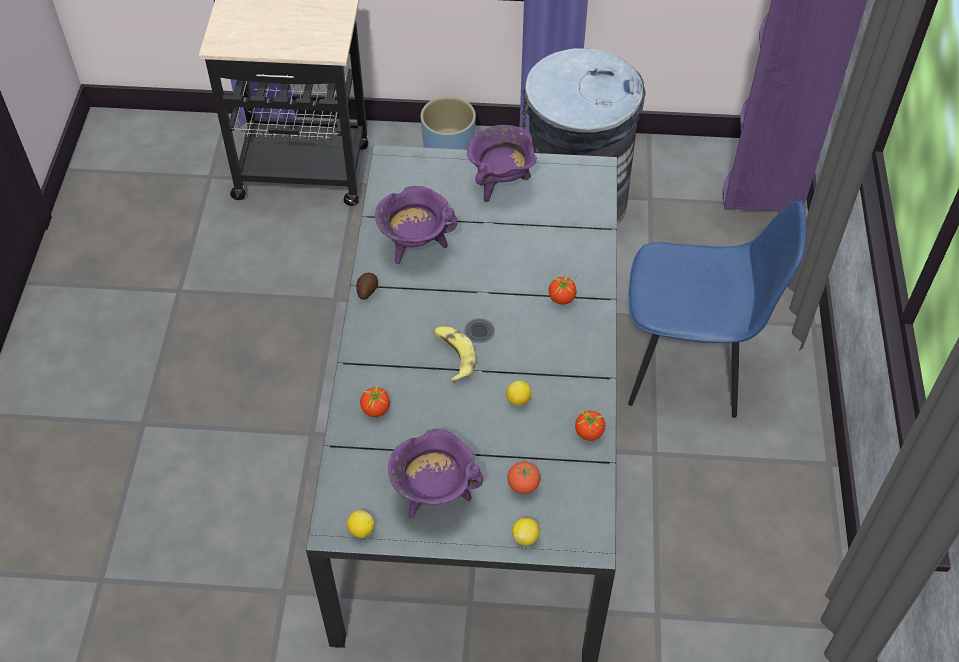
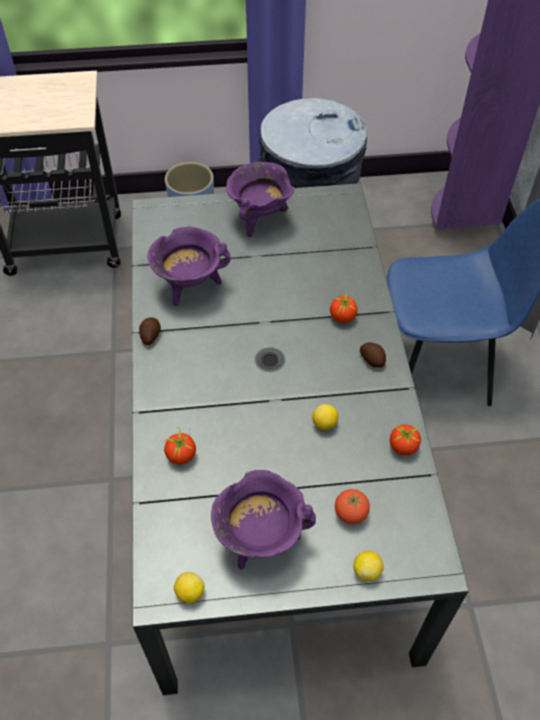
camera: 10 degrees left, 0 degrees up
banana [433,326,476,383] -> none
none -> potato [360,342,386,368]

